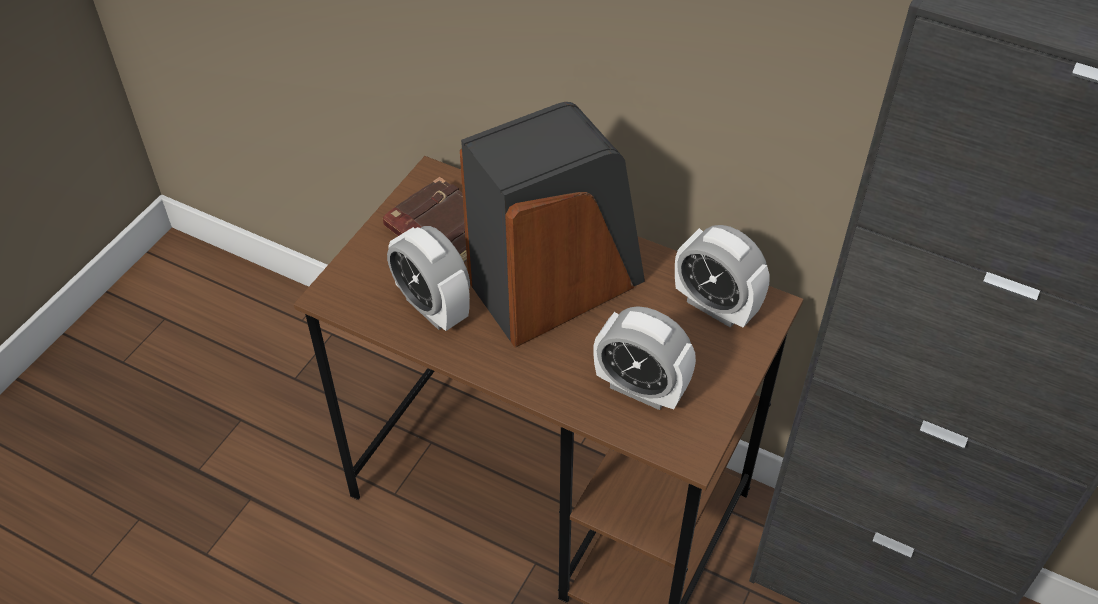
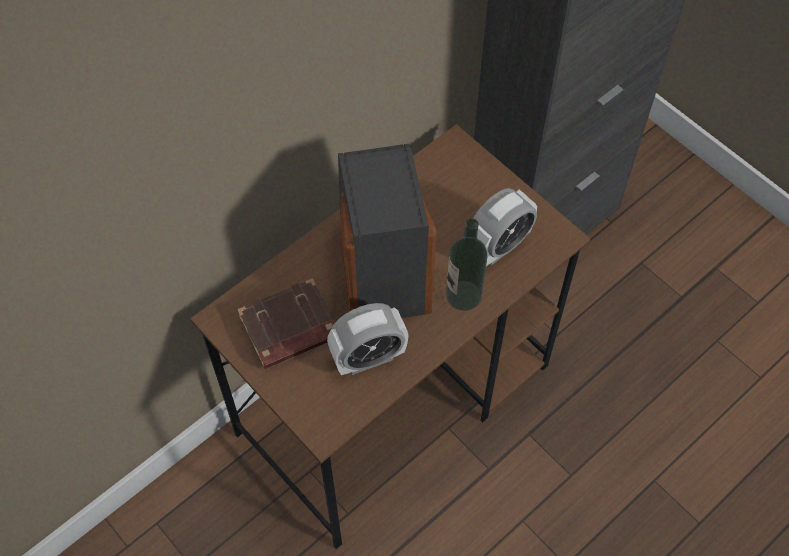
camera: 70 degrees left, 10 degrees up
alarm clock [675,225,770,328] -> none
none -> bottle [446,218,488,311]

